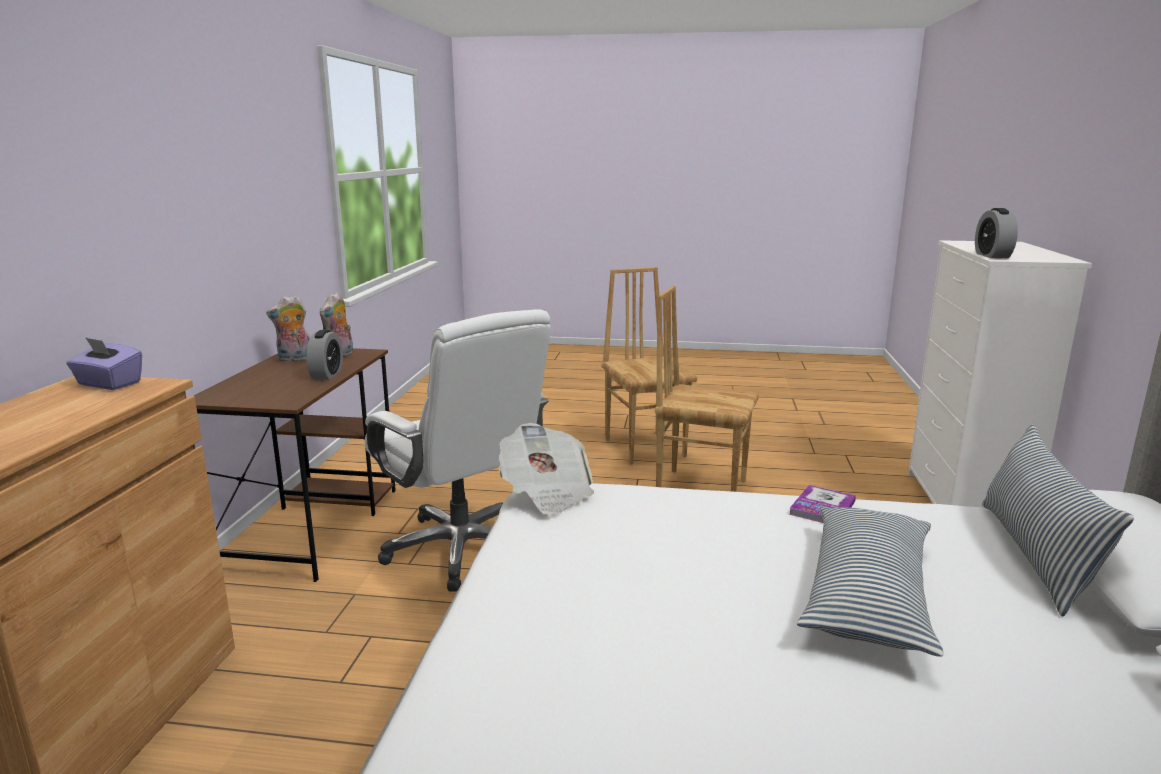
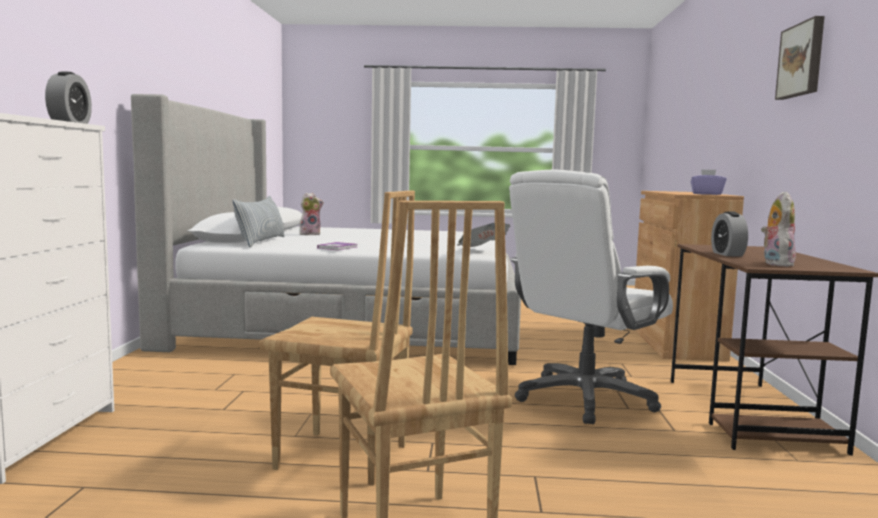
camera: 175 degrees right, 10 degrees down
plush toy [266,295,310,362] -> plush toy moved to [299,193,324,235]
white office chair [365,309,551,592] -> white office chair turned 90 degrees counterclockwise [509,170,673,424]
pillow [797,506,944,657] -> none
none -> picture [775,16,825,100]

